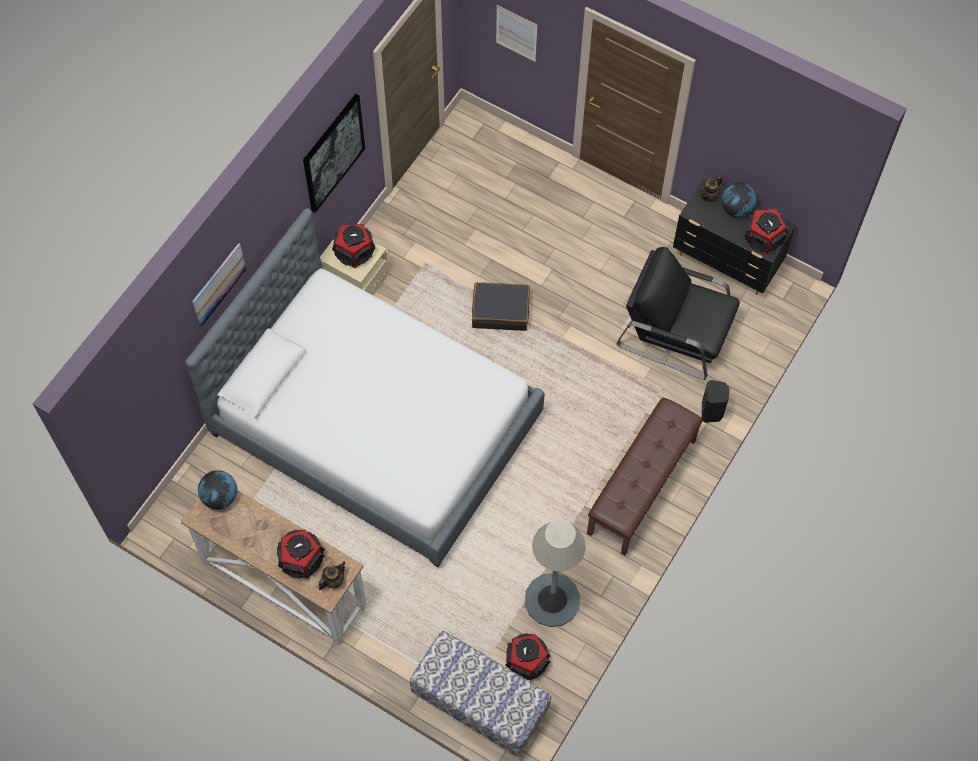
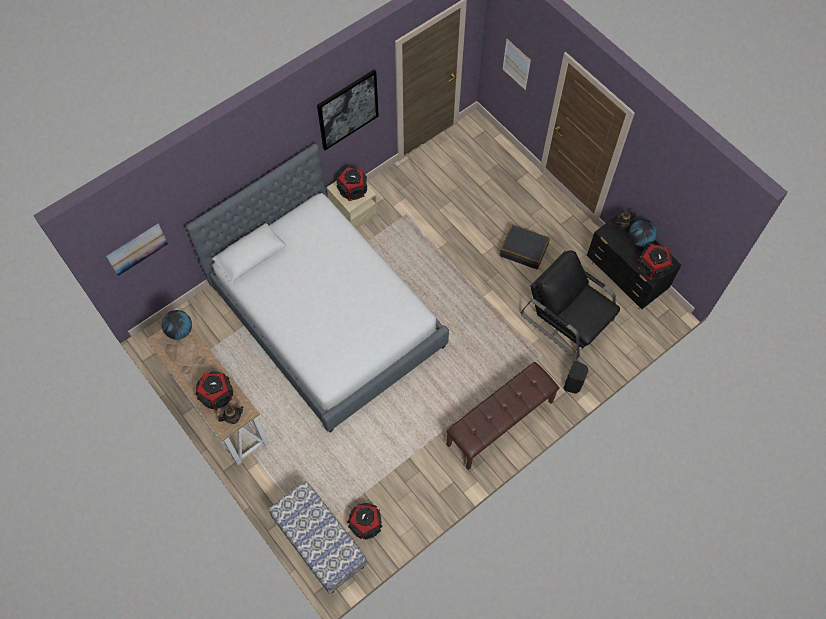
camera: 20 degrees right, 0 degrees up
picture [192,243,246,327] -> picture moved to [106,224,168,276]
black suitcase [472,282,530,331] -> black suitcase moved to [500,225,550,269]
grey floor lamp [525,519,586,627] -> none

